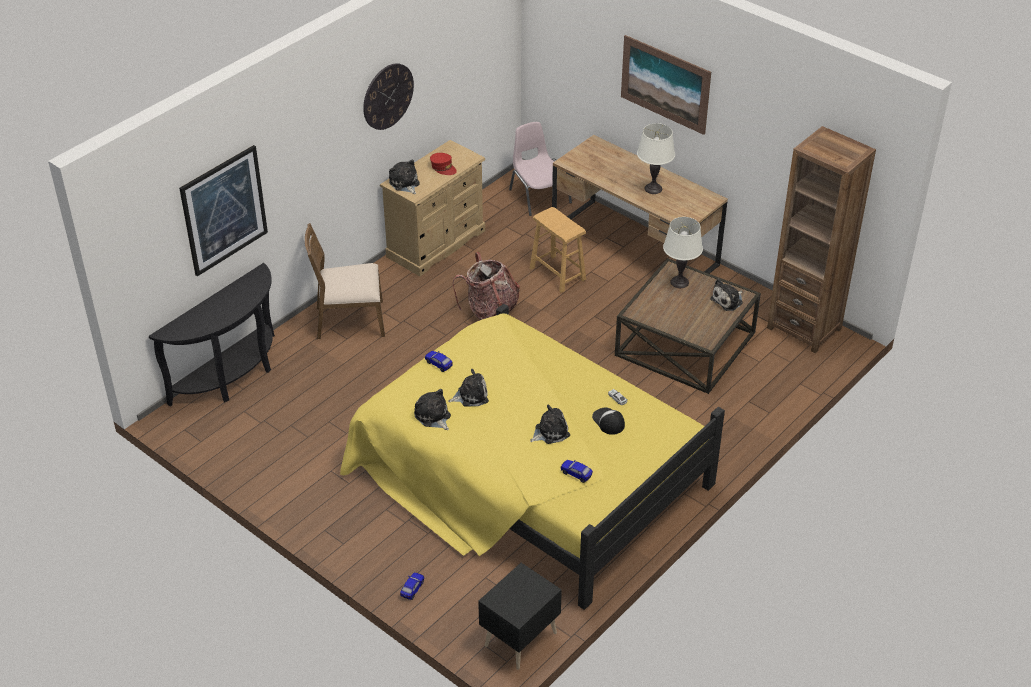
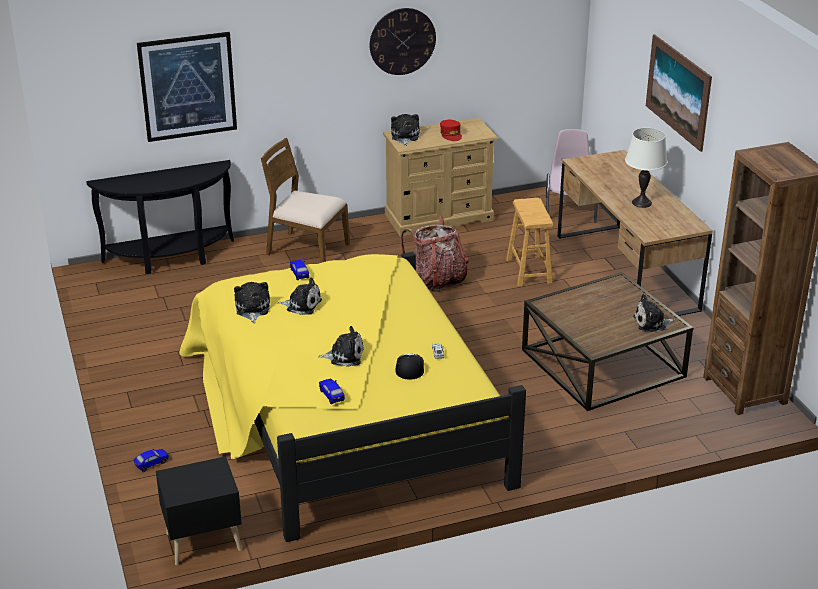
camera: 30 degrees right, 10 degrees down
white table lamp [663,217,703,288] -> none

